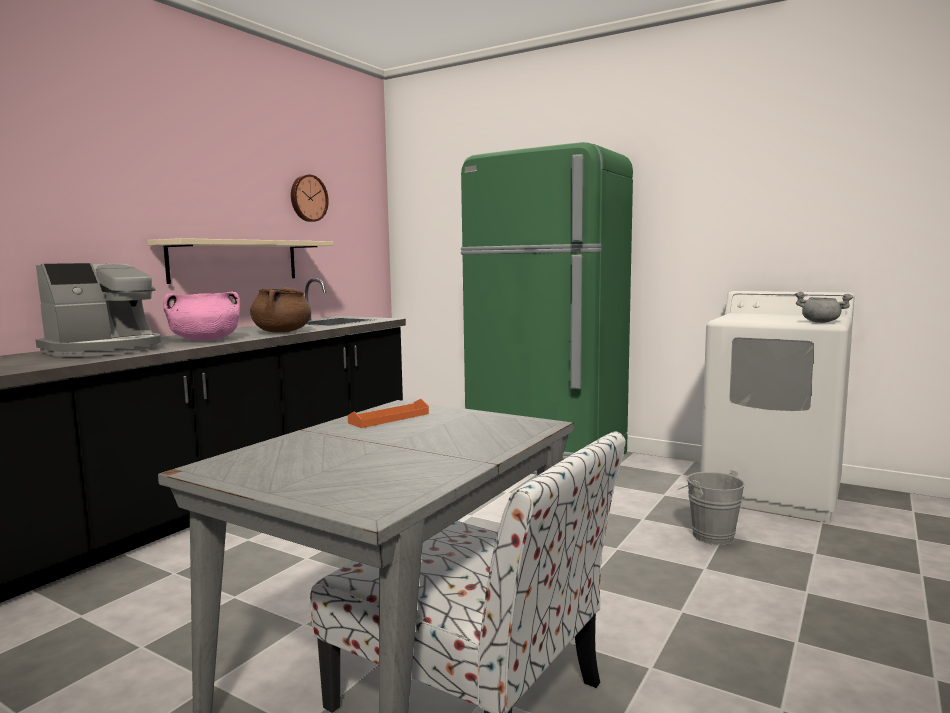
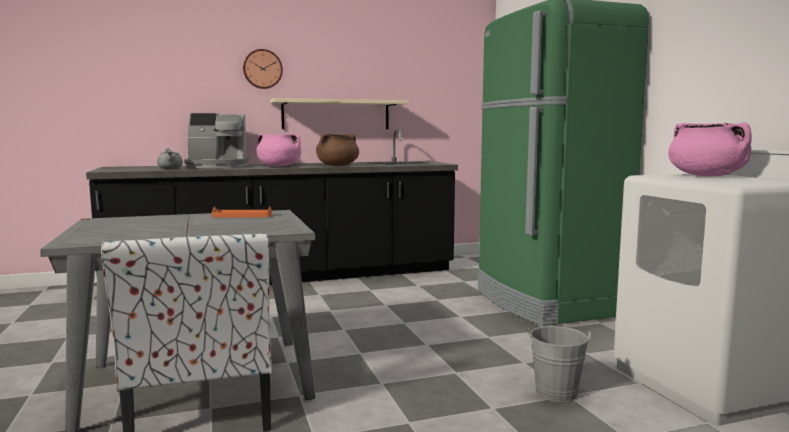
camera: 40 degrees right, 0 degrees up
wall clock [291,174,329,222] -> wall clock moved to [243,49,283,89]
grey cooking pot [795,292,853,323] -> grey cooking pot moved to [157,148,183,170]
none -> pink cooking pot [668,122,752,176]

